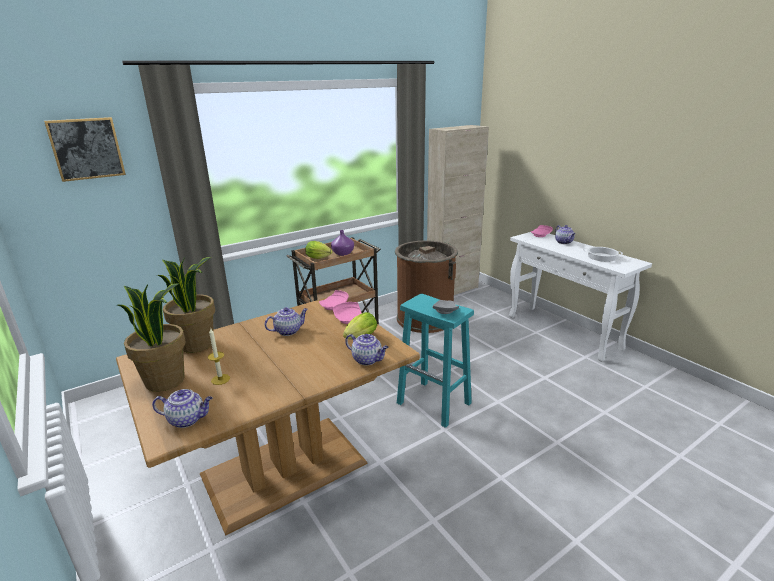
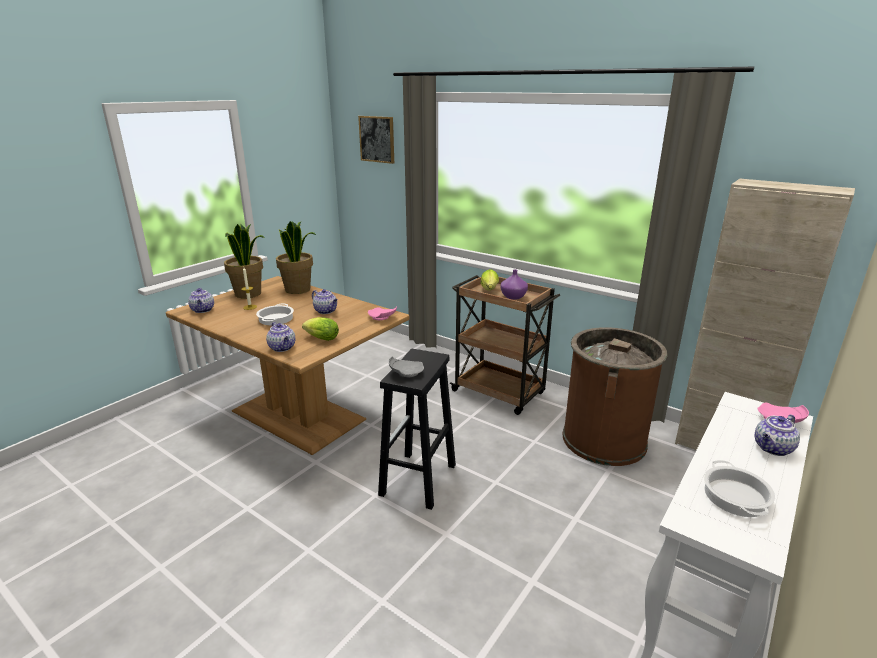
camera: 70 degrees right, 0 degrees up
pink plate [333,302,361,324] -> none
teapot [345,334,389,365] -> teapot turned 45 degrees counterclockwise [266,322,295,352]
turquoise stool [397,293,474,428] -> black stool [378,349,456,510]
none -> cooking pot [256,304,294,325]

